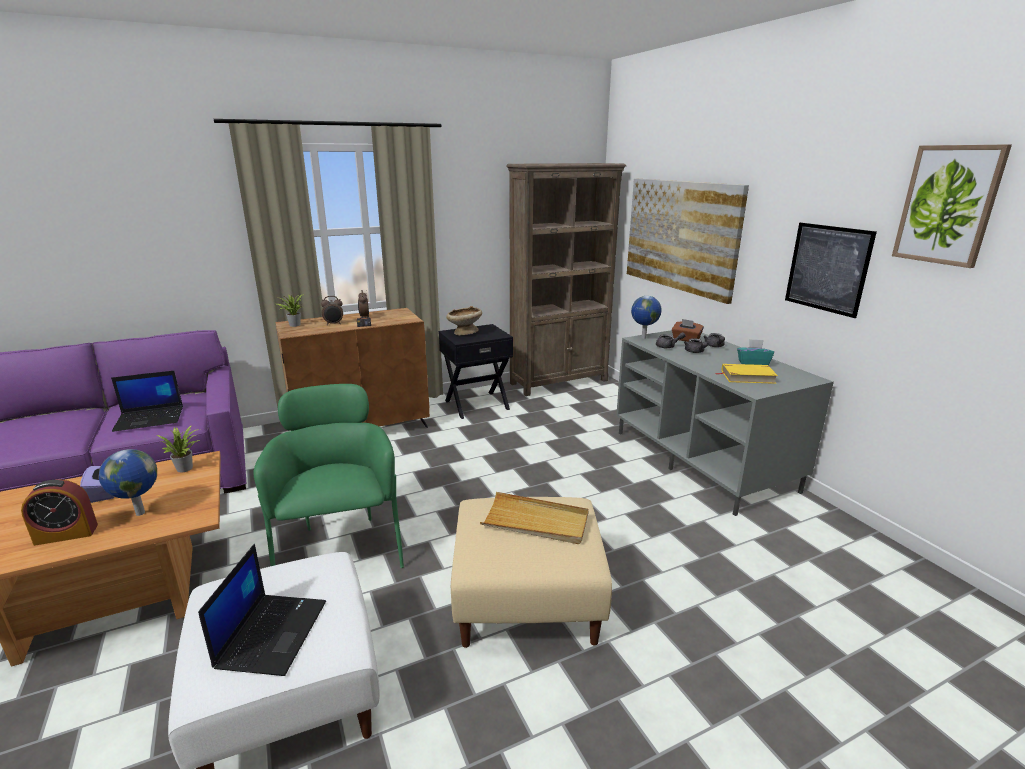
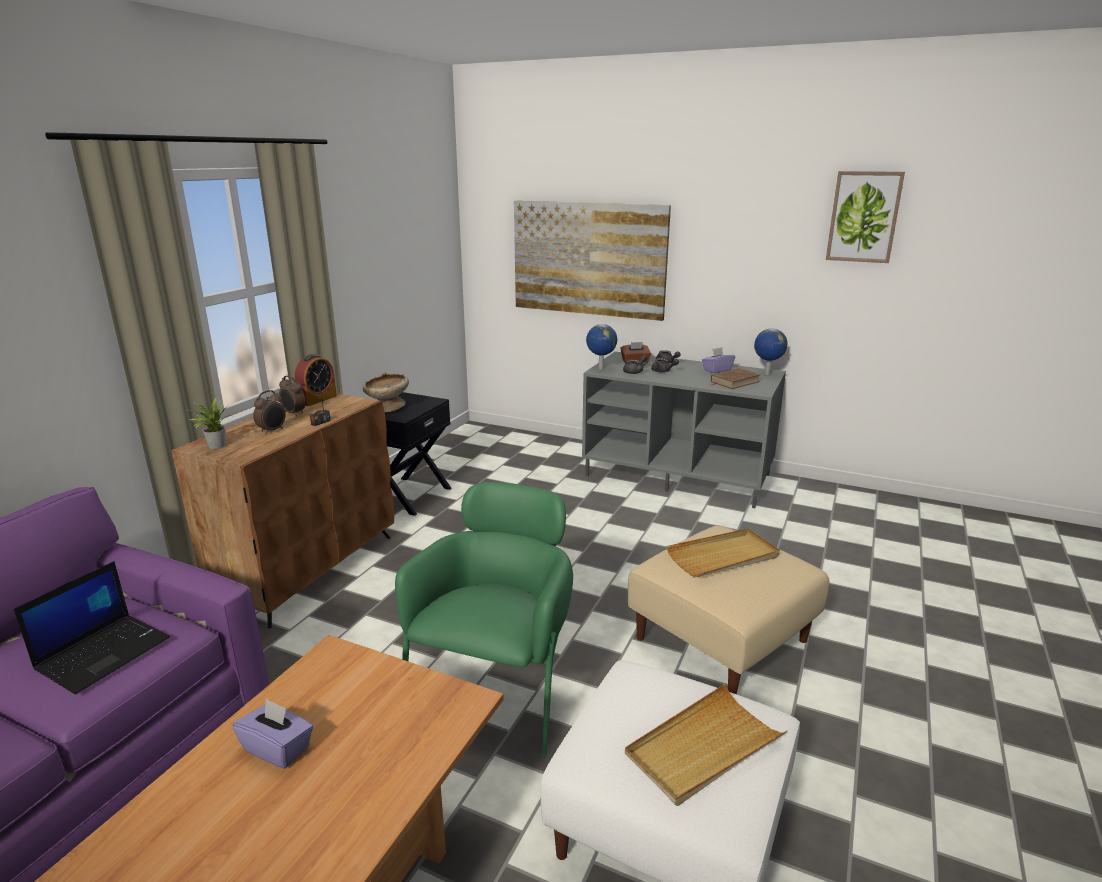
camera: 40 degrees left, 0 degrees up
alarm clock [21,479,98,546] -> alarm clock moved to [294,354,337,406]
globe [99,449,157,516] -> globe moved to [754,328,787,375]
potted plant [156,425,200,472] -> none
laptop [198,544,326,676] -> beige tray [625,683,787,806]
green armchair [254,384,404,568] -> green armchair turned 75 degrees clockwise [395,482,573,756]
brown bookcase [506,163,626,396] -> none
yellow book [715,364,778,384] -> brown book [711,368,761,389]
turquoise tissue box [737,339,774,365] -> purple tissue box [702,347,735,374]
picture [785,222,877,318] -> none

